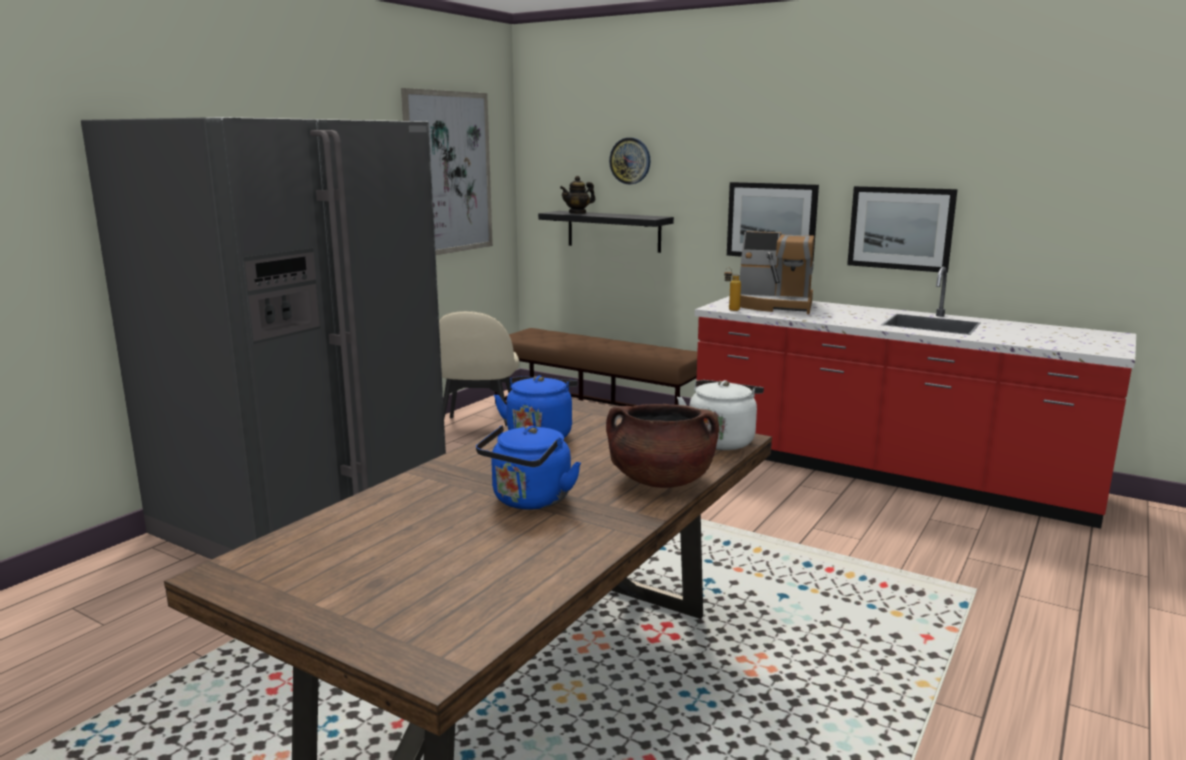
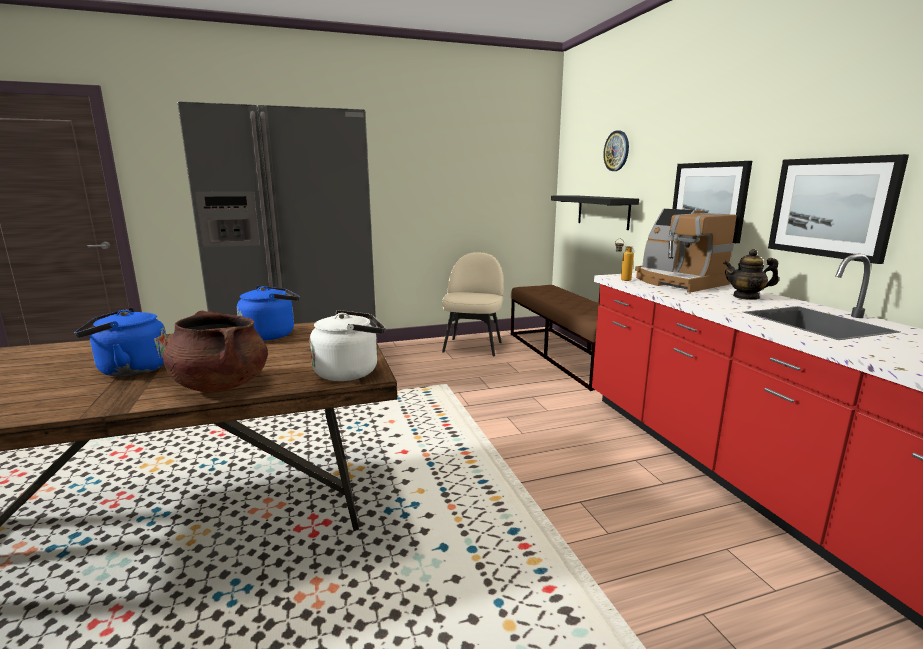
camera: 40 degrees right, 0 degrees up
picture [401,88,493,255] -> none
beige chair [439,311,519,426] -> beige chair turned 150 degrees clockwise [442,252,504,356]
teapot [560,176,595,214] -> teapot moved to [723,249,779,300]

